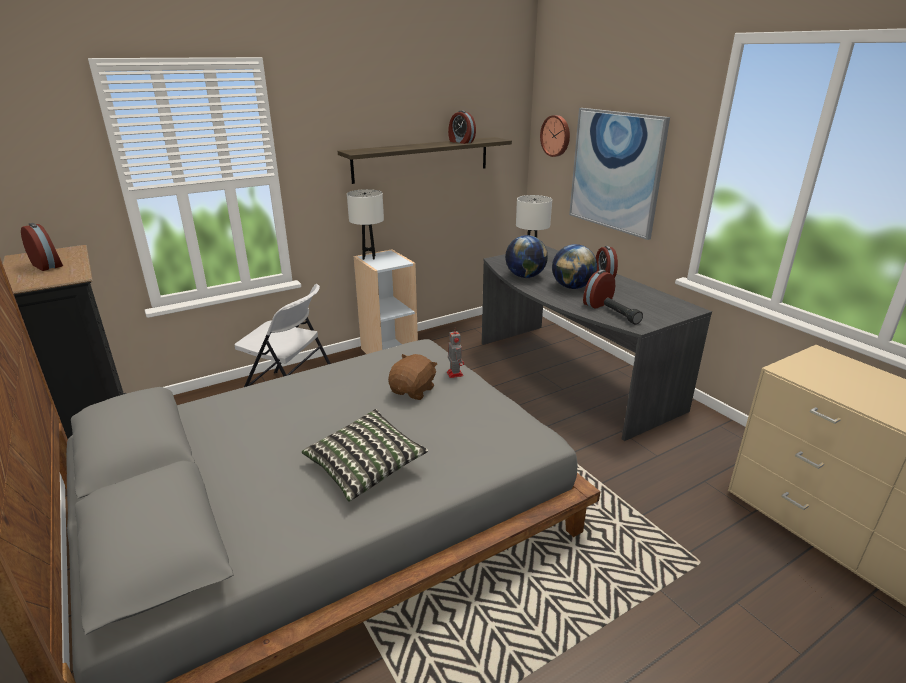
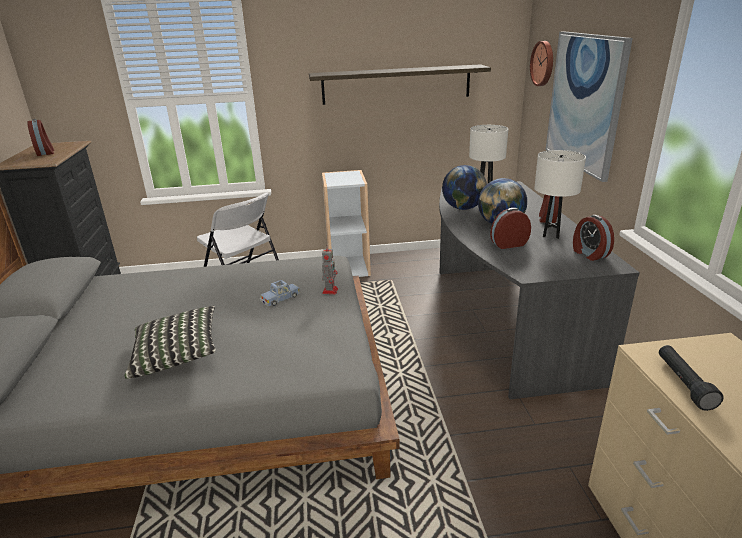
camera: 25 degrees right, 0 degrees up
white table lamp [347,189,384,260] -> white table lamp moved to [534,150,586,239]
brown plush toy [388,354,437,400] -> blue toy car [260,280,300,307]
alarm clock [448,110,476,144] -> alarm clock moved to [573,215,614,261]
black flashlight [604,298,643,324] -> black flashlight moved to [659,345,724,411]

